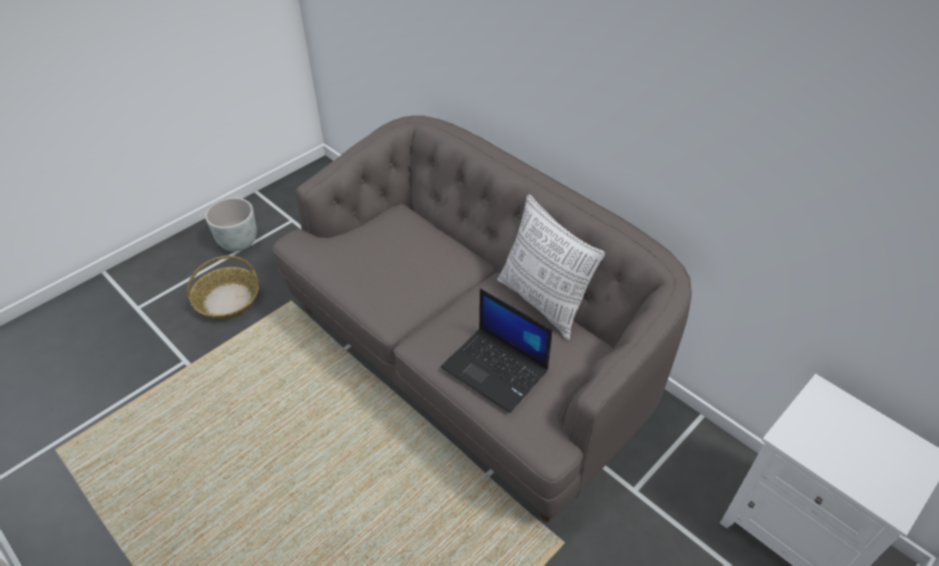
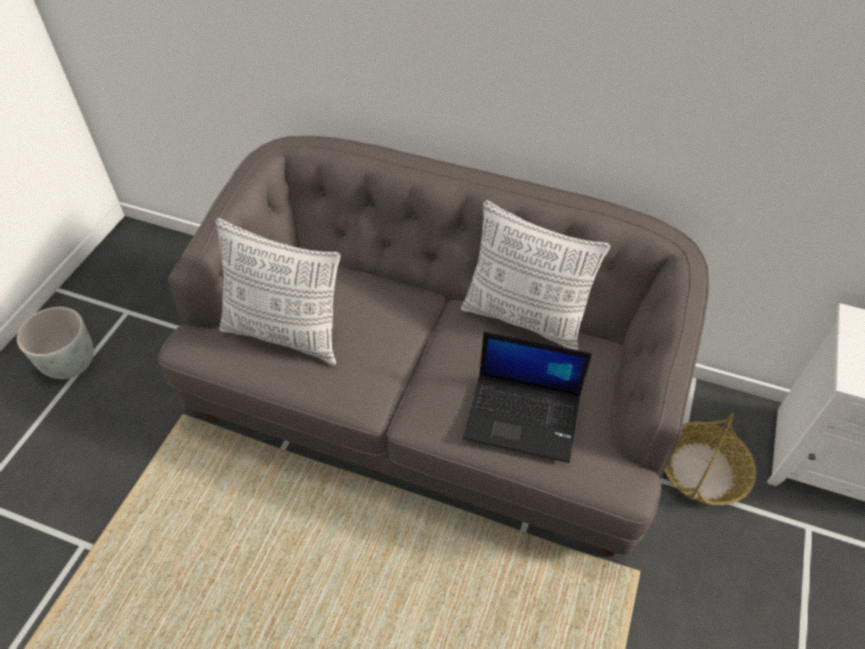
camera: 25 degrees left, 5 degrees up
basket [187,256,259,319] -> basket moved to [665,413,756,505]
none -> pillow [216,218,341,366]

